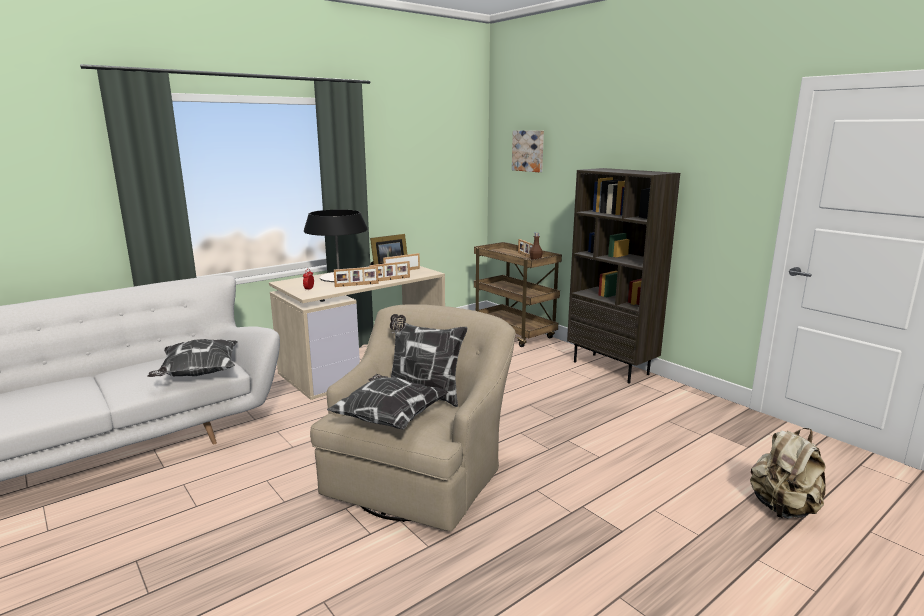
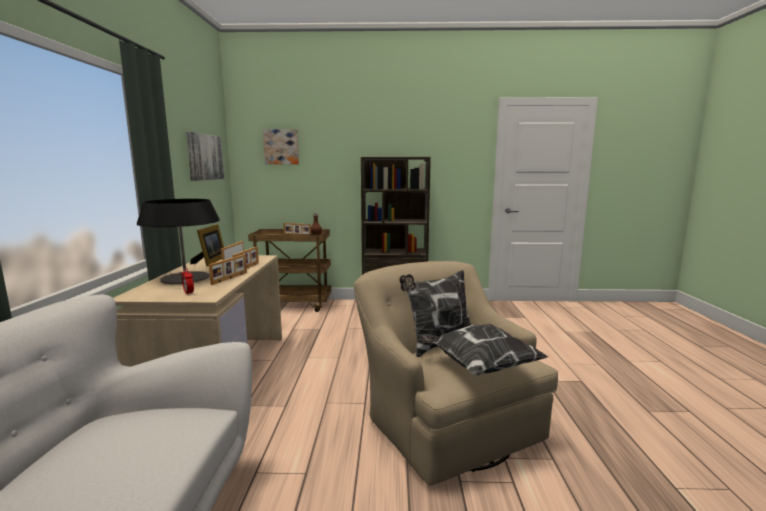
camera: 50 degrees left, 5 degrees down
pillow [147,339,238,377] -> none
beige backpack [750,428,825,519] -> none
none -> picture [186,132,224,181]

